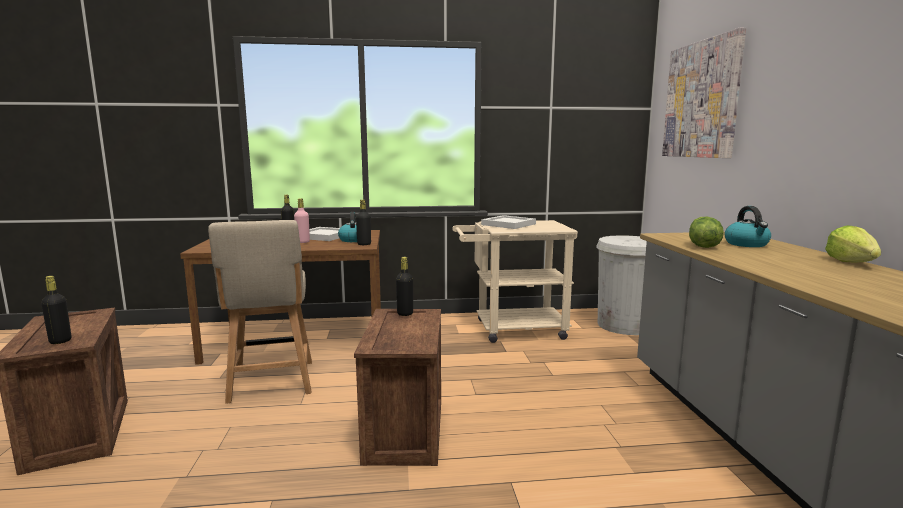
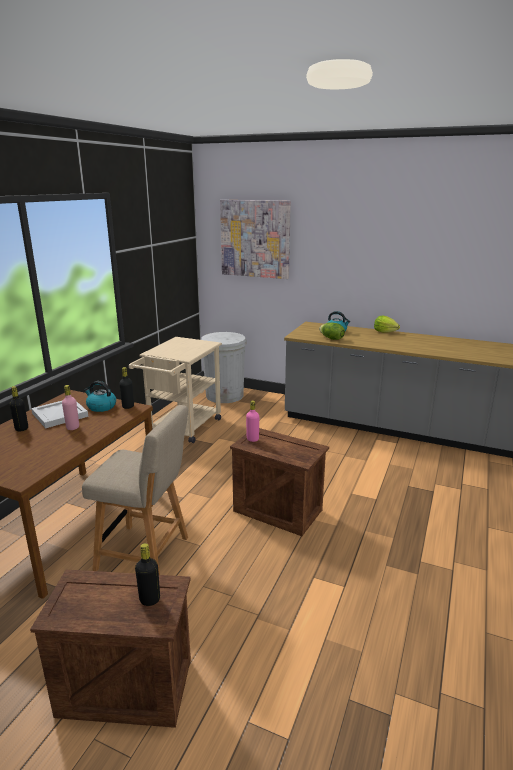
camera: 60 degrees left, 10 degrees up
black bottle [396,257,413,316] -> pink bottle [246,400,259,442]
white tray [481,215,536,229] -> none

